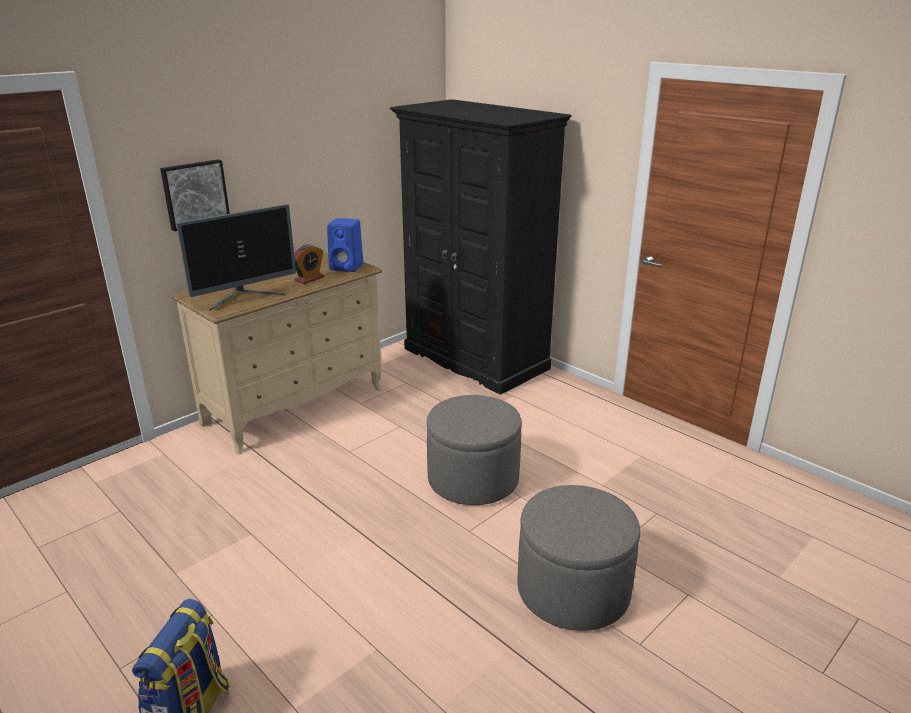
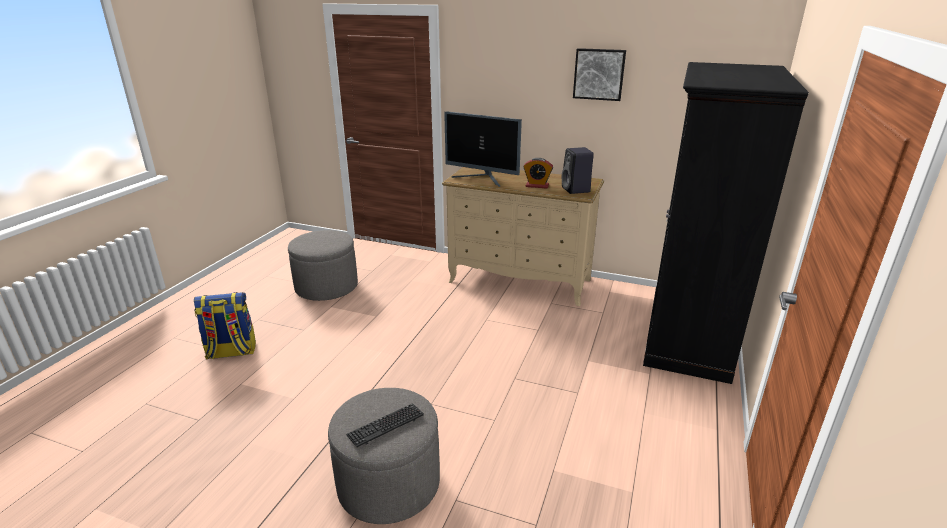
camera: 65 degrees right, 0 degrees up
picture [160,159,230,231] -> picture moved to [573,48,626,101]
blue speaker [327,218,363,272] -> black speaker [562,147,594,194]
grey ottoman [427,395,522,505] -> grey ottoman moved to [288,230,358,301]
none -> keyboard [346,403,424,447]

